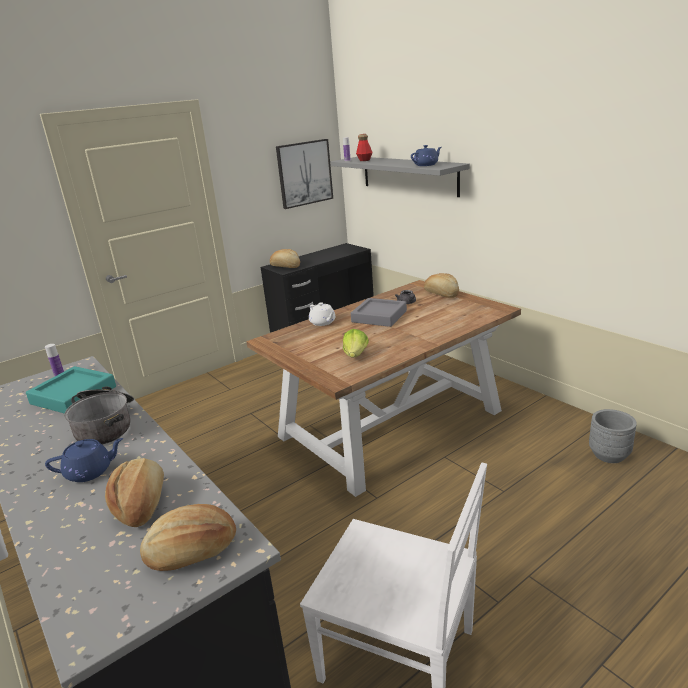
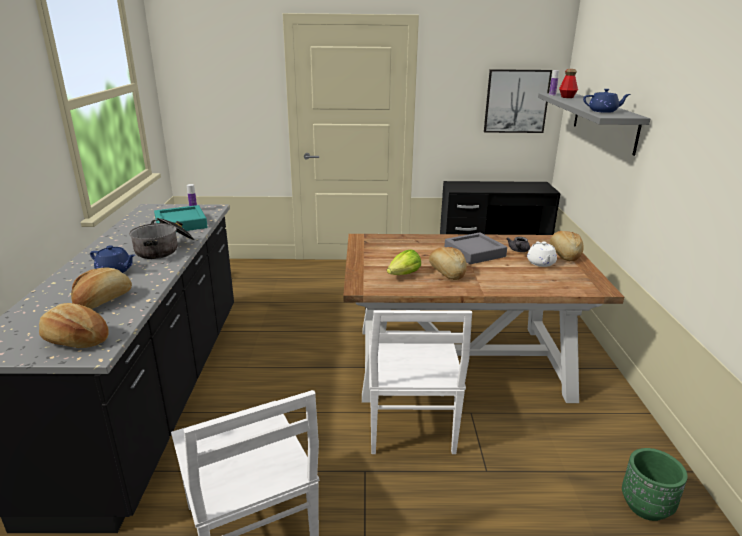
camera: 35 degrees right, 0 degrees up
bread [270,249,300,268] -> bread moved to [429,247,467,280]
white teapot [309,302,336,326] -> white teapot moved to [527,241,557,267]
grey planter [589,409,637,463] -> green planter [622,448,688,521]
none -> white chair [369,310,472,454]

